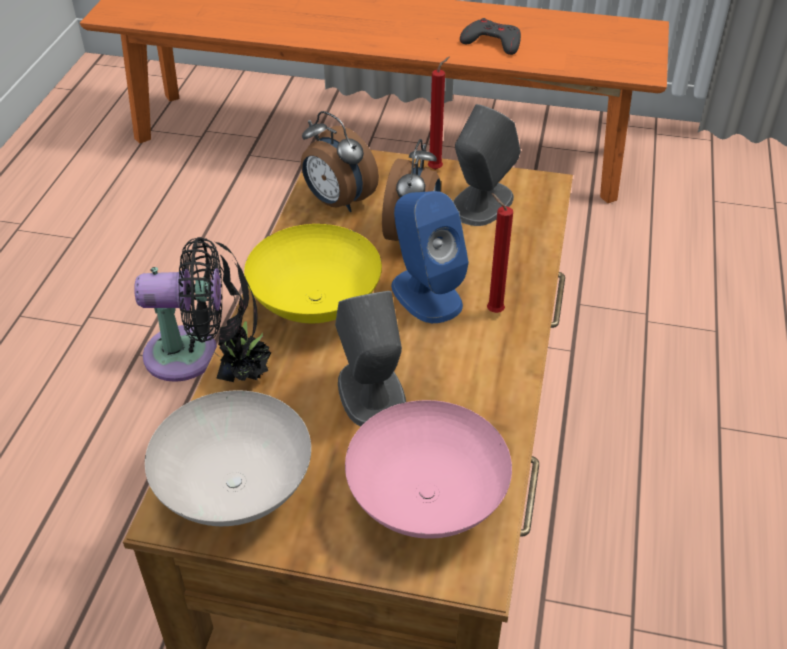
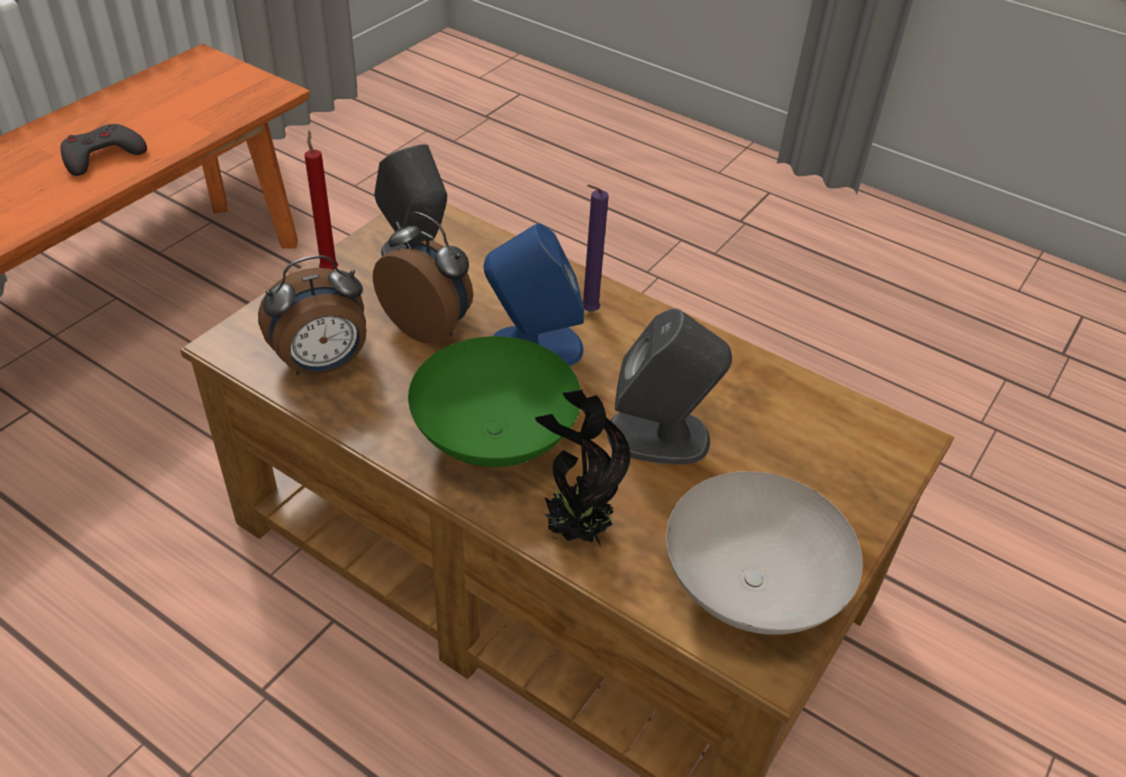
camera: 70 degrees left, 0 degrees up
black fan [134,237,223,382] -> none
yellow bowl [244,224,382,323] -> green bowl [408,336,581,467]
pink bowl [345,400,512,539] -> none
red candle [487,193,513,313] -> purple candle [582,185,609,312]

